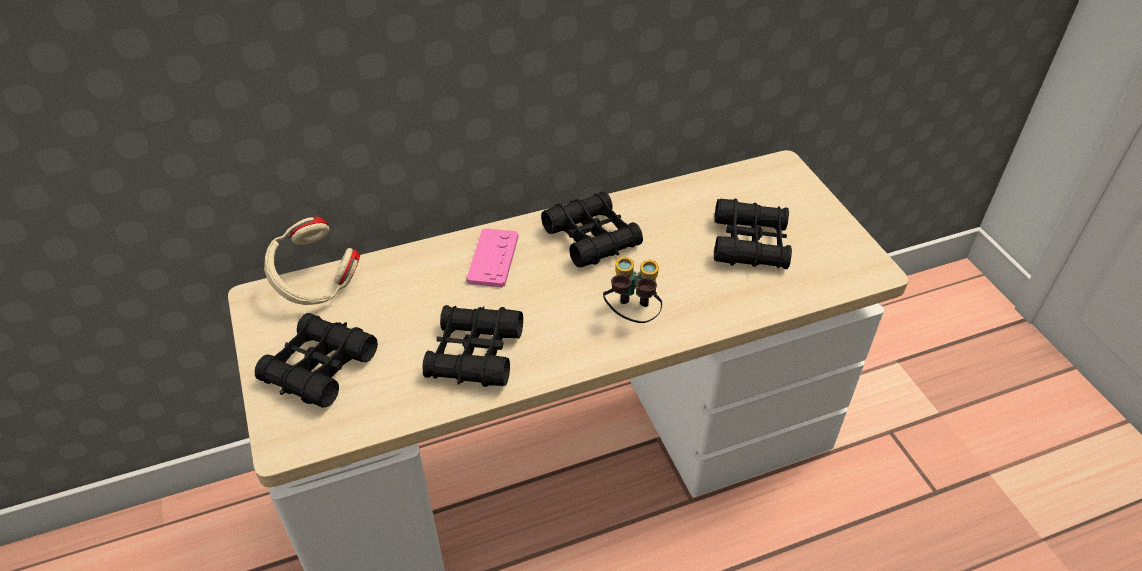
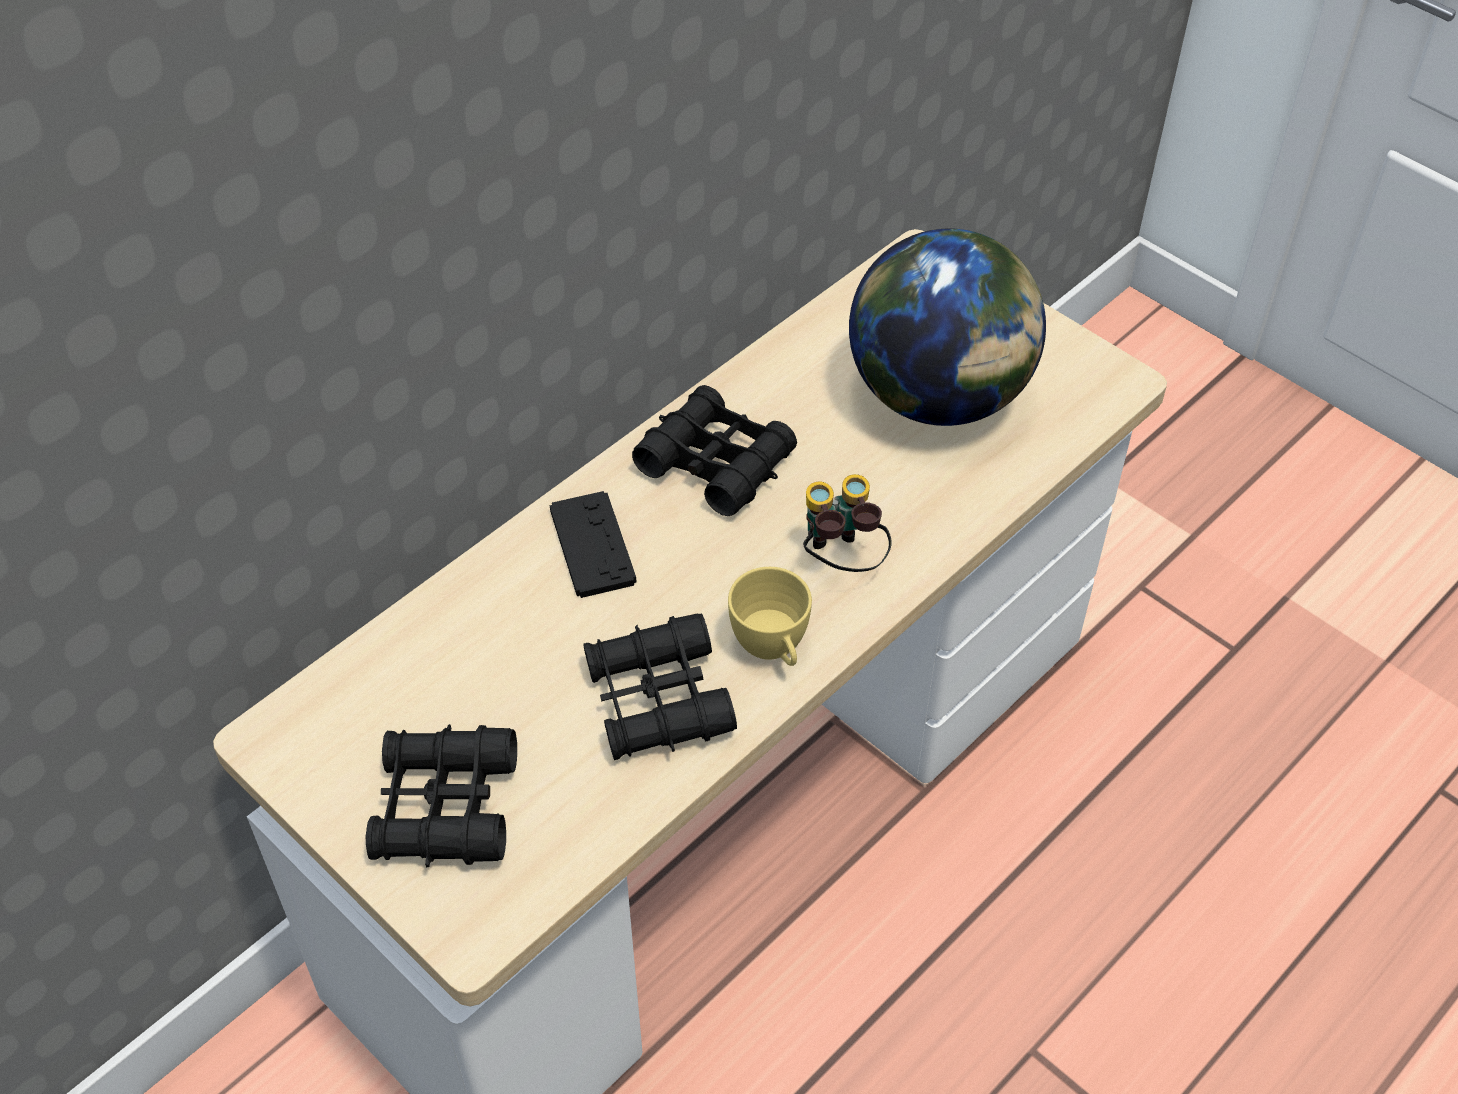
camera: 25 degrees left, 5 degrees up
beige headphones [264,216,360,305] -> none
pink game controller [466,228,518,288] -> black game controller [550,491,637,598]
black binoculars [714,199,792,269] -> globe [849,228,1046,426]
none -> yellow cup [728,567,812,666]

